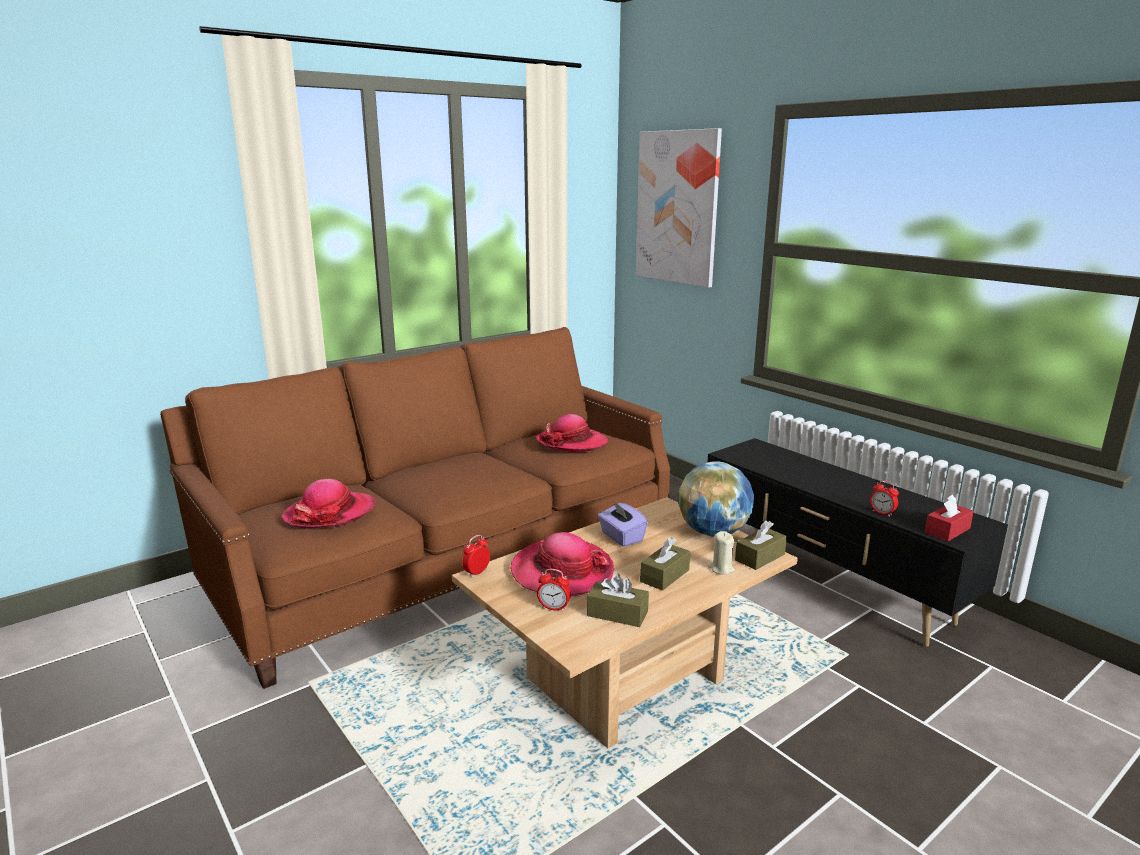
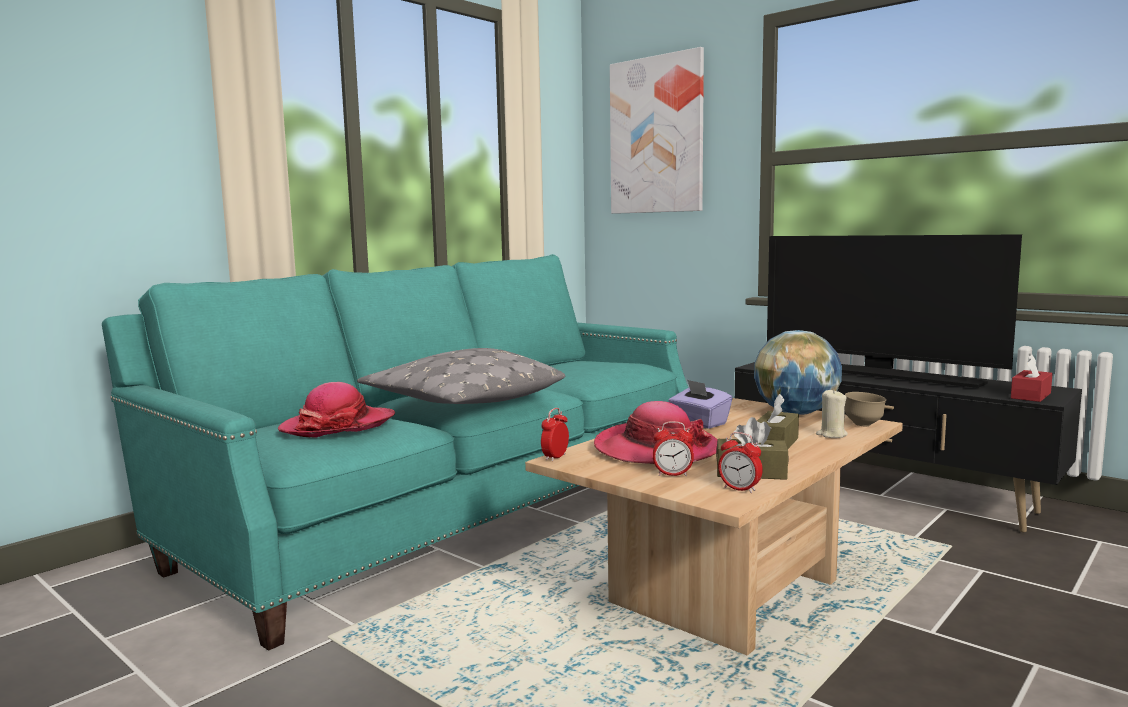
camera: 10 degrees left, 10 degrees down
brown sofa [160,327,670,689] -> turquoise sofa [102,254,688,651]
hat [537,414,608,452] -> none
brown tissue box [735,521,787,570] -> brown bowl [845,392,886,427]
alarm clock [870,480,899,517] -> alarm clock moved to [718,432,763,493]
none -> grey pillow [357,348,565,404]
none -> television [767,234,1022,388]

